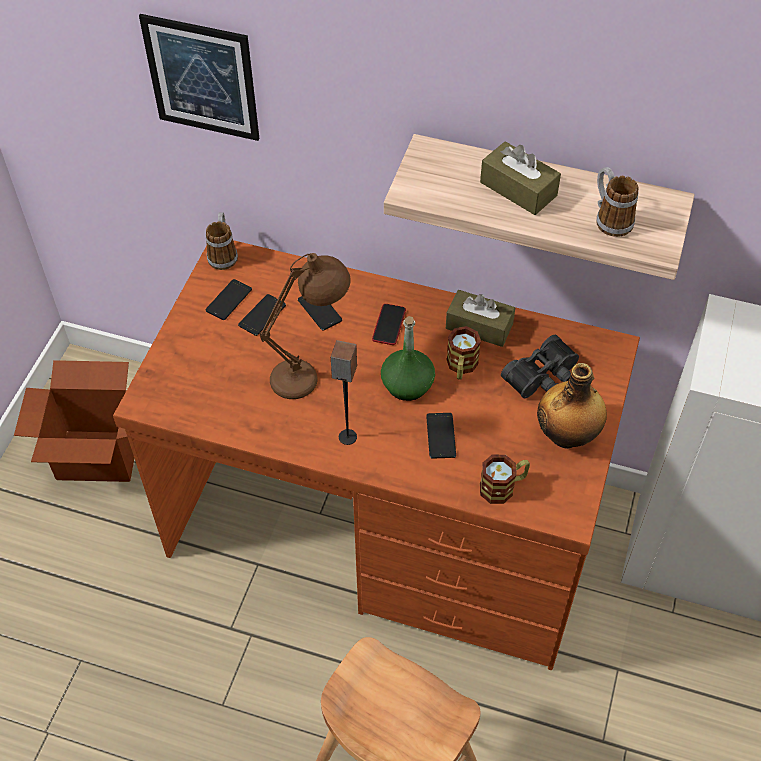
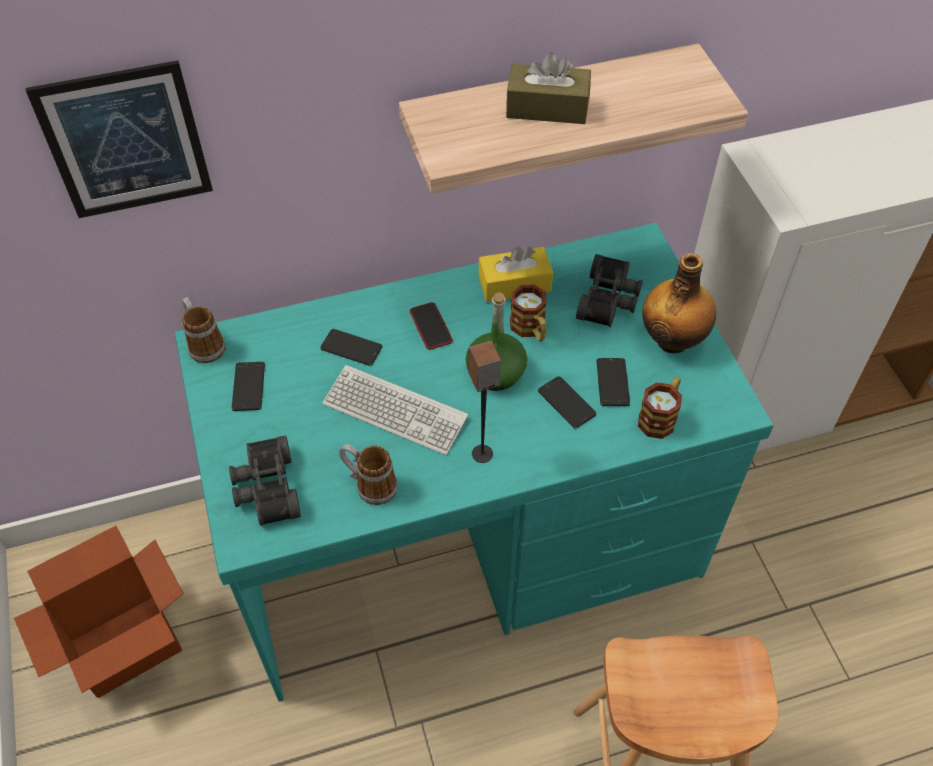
camera: 35 degrees left, 0 degrees up
brown desk [113,240,640,670] -> turquoise desk [175,223,774,702]
phone [238,294,286,336] -> phone moved to [596,358,630,406]
brown table lamp [259,253,351,399] -> keyboard [323,365,468,455]
brown tissue box [446,290,515,347] -> yellow tissue box [479,246,553,302]
mug [596,167,638,237] -> mug moved to [339,444,398,505]
none -> black binoculars [229,435,301,526]

